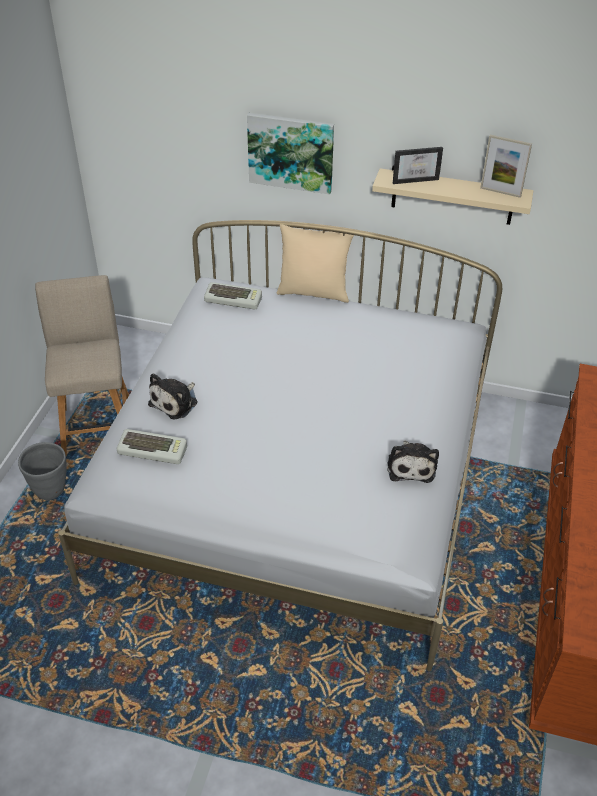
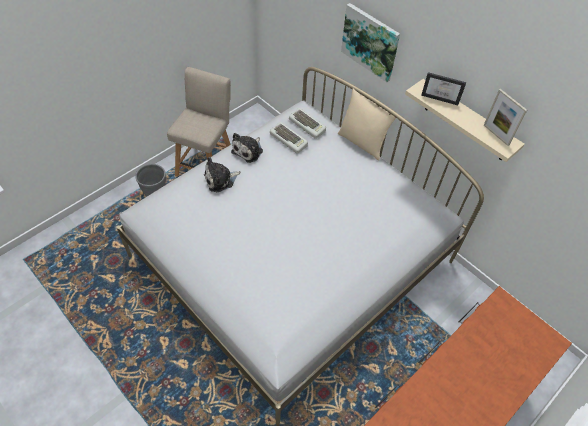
camera: 30 degrees right, 10 degrees up
keyboard [117,429,187,464] -> keyboard moved to [270,122,308,154]
plush toy [387,440,439,483] -> plush toy moved to [231,133,263,163]

